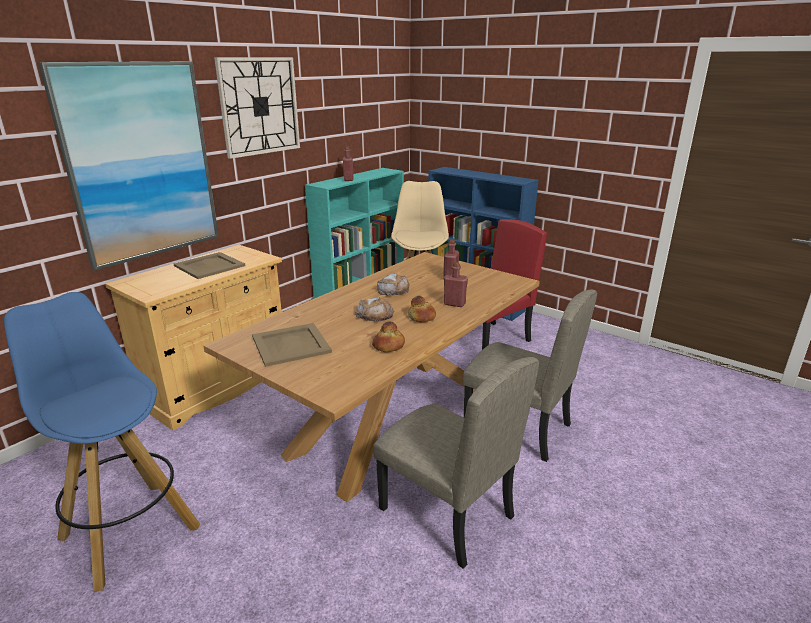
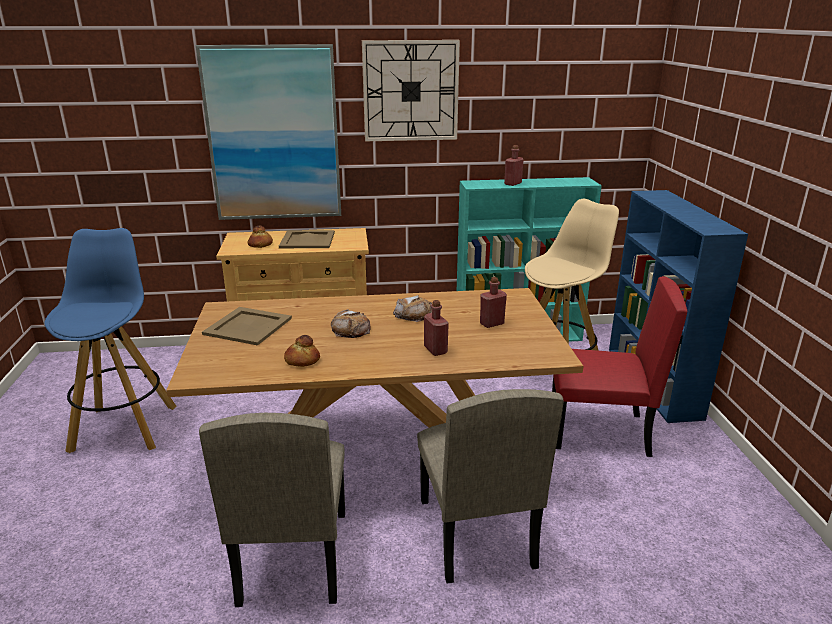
camera: 45 degrees right, 0 degrees up
bread [408,296,436,322] -> bread moved to [247,225,273,248]

